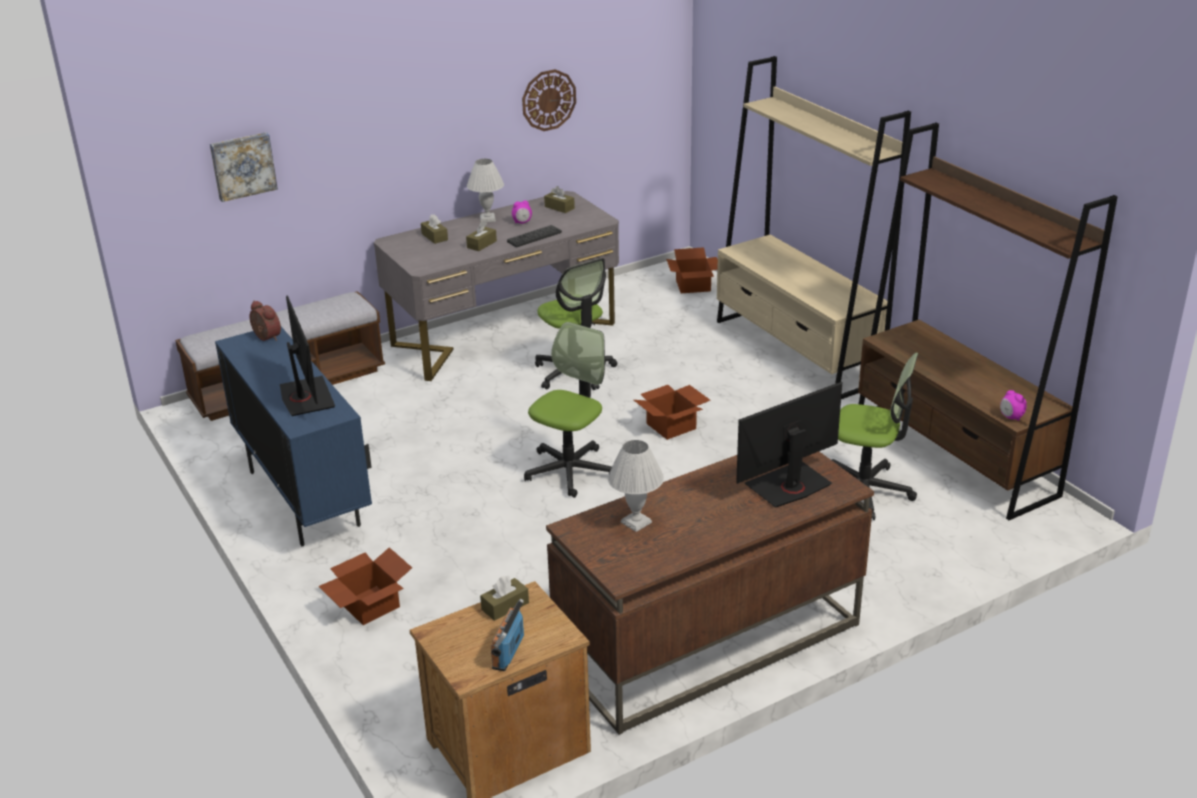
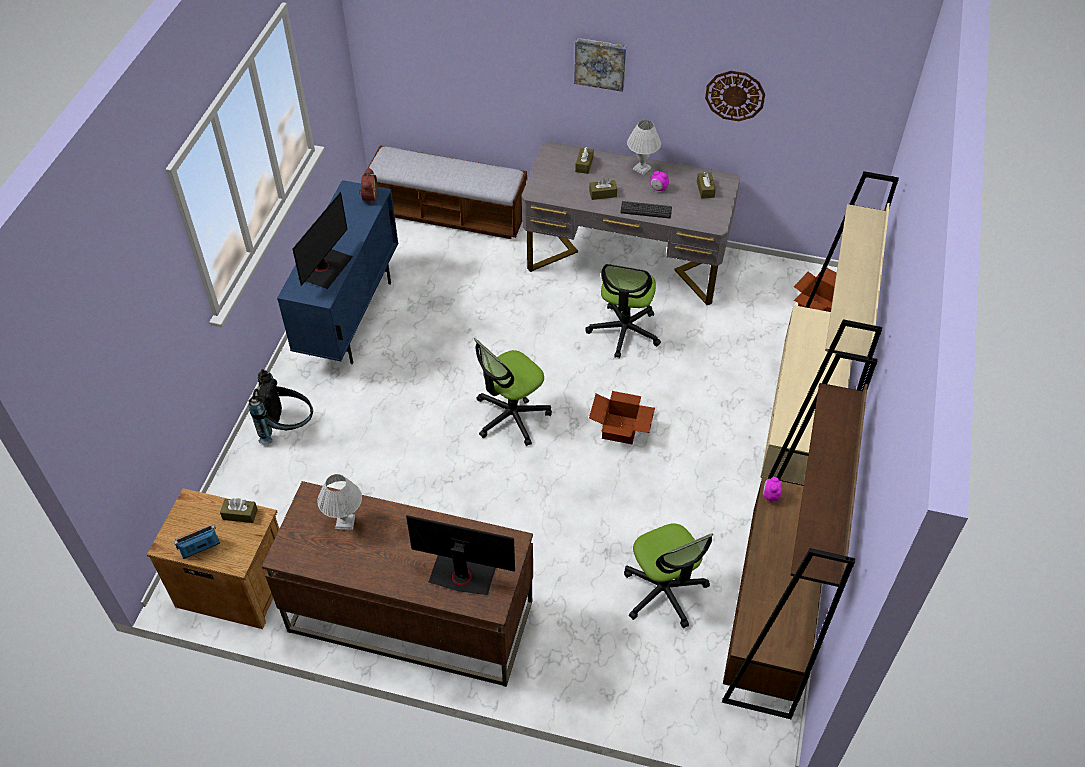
camera: 45 degrees right, 20 degrees up
picture [210,132,278,202] -> picture moved to [574,38,627,92]
cardboard box [319,547,412,625] -> black backpack [249,369,313,444]
office chair [524,322,612,498] -> office chair turned 150 degrees clockwise [474,338,552,446]
alarm clock [1000,390,1027,421] -> alarm clock moved to [763,477,782,503]

